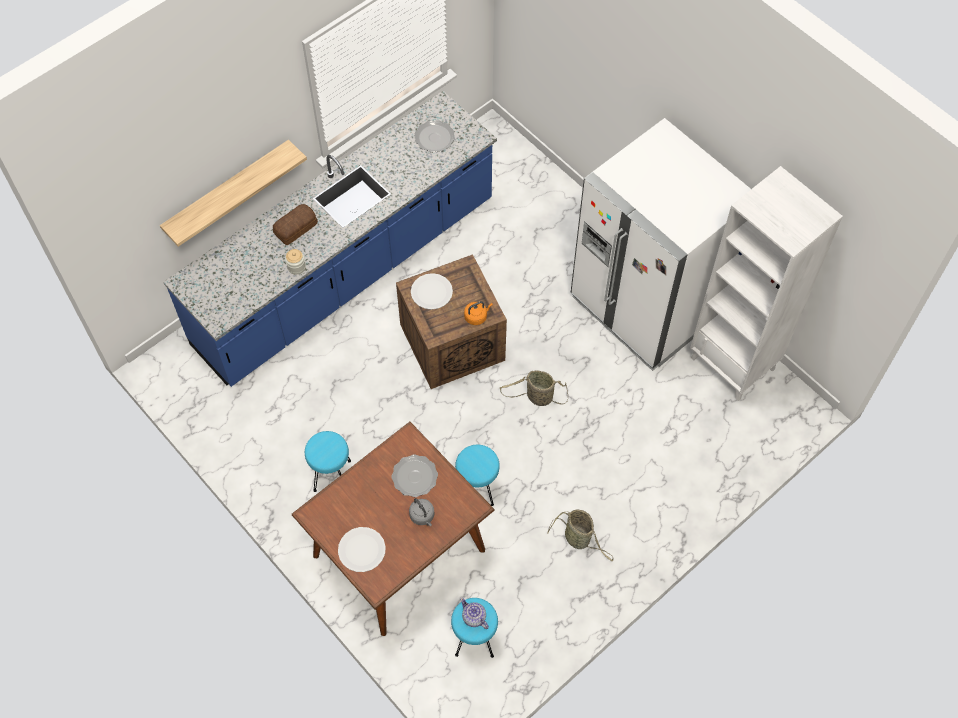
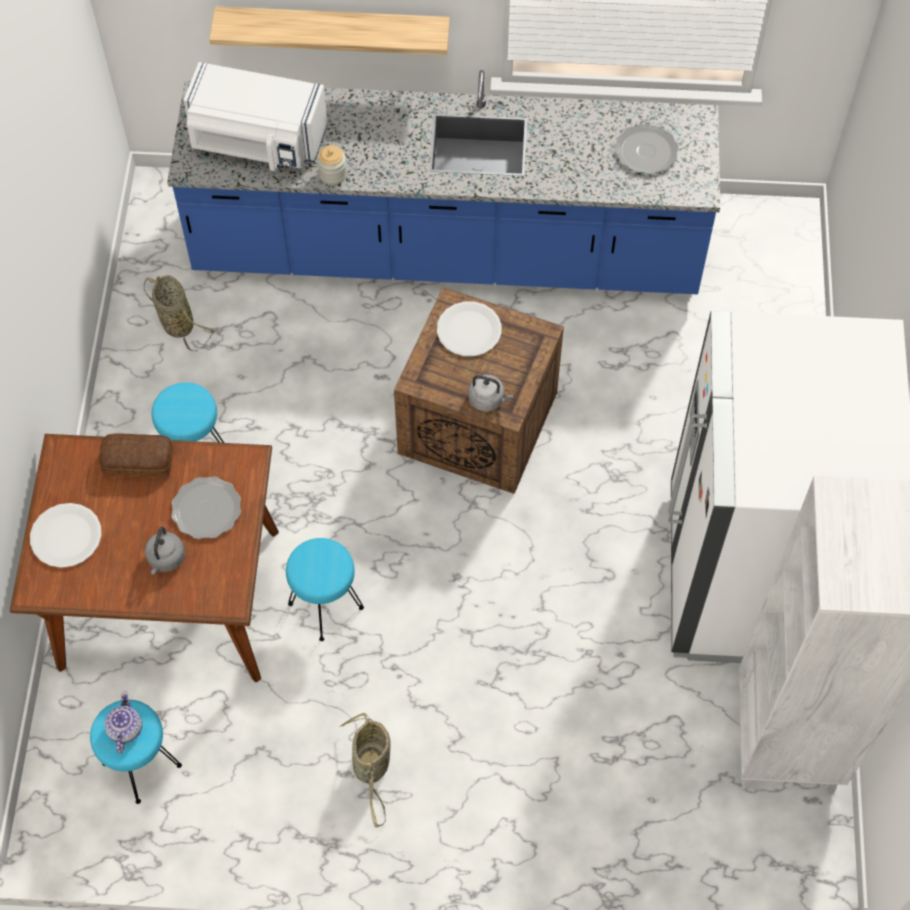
camera: 45 degrees right, 0 degrees up
bread [273,204,318,245] -> bread moved to [99,434,174,478]
orange kettle [464,301,493,325] -> grey kettle [468,374,513,412]
basket [500,370,568,406] -> basket moved to [144,275,215,352]
none -> white microwave [183,62,328,171]

